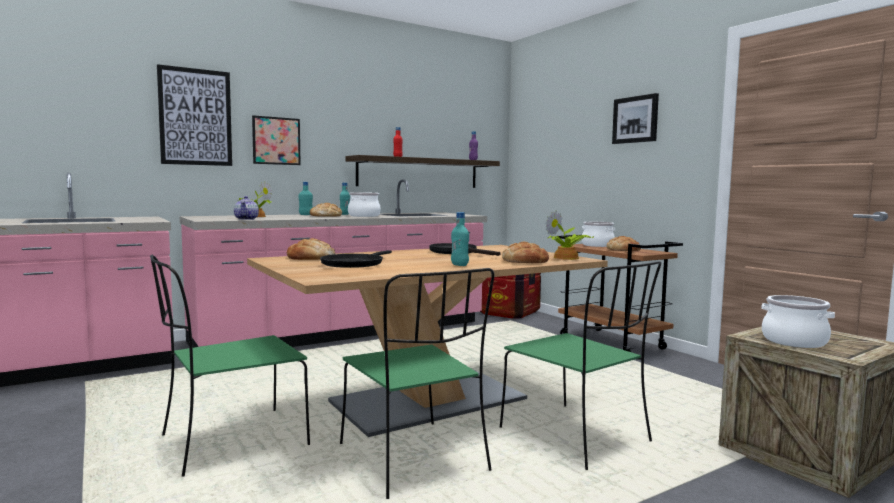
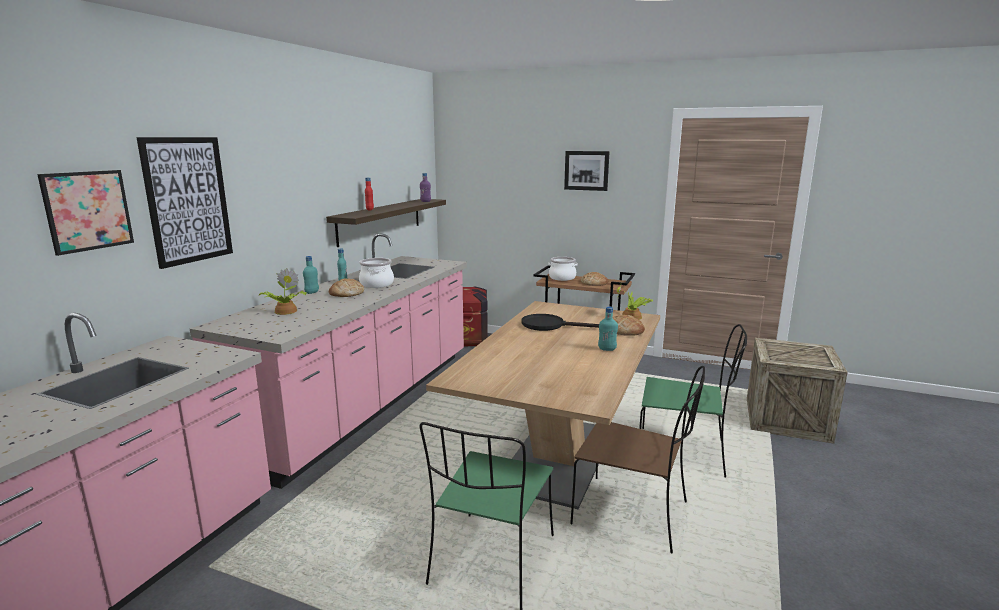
camera: 35 degrees left, 10 degrees up
teapot [234,196,259,220] -> none
picture [252,115,301,165] -> picture moved to [37,170,134,256]
bread [287,238,335,260] -> none
black frying pan [320,250,392,268] -> none
green chair [340,268,494,499] -> brown chair [570,366,705,554]
cooking pot [761,295,835,348] -> none

